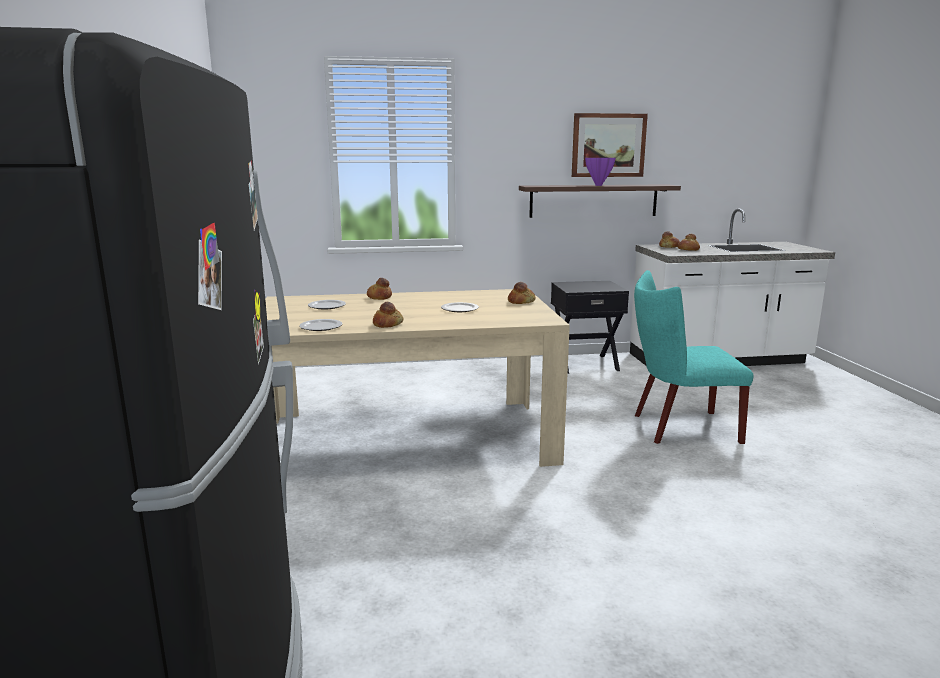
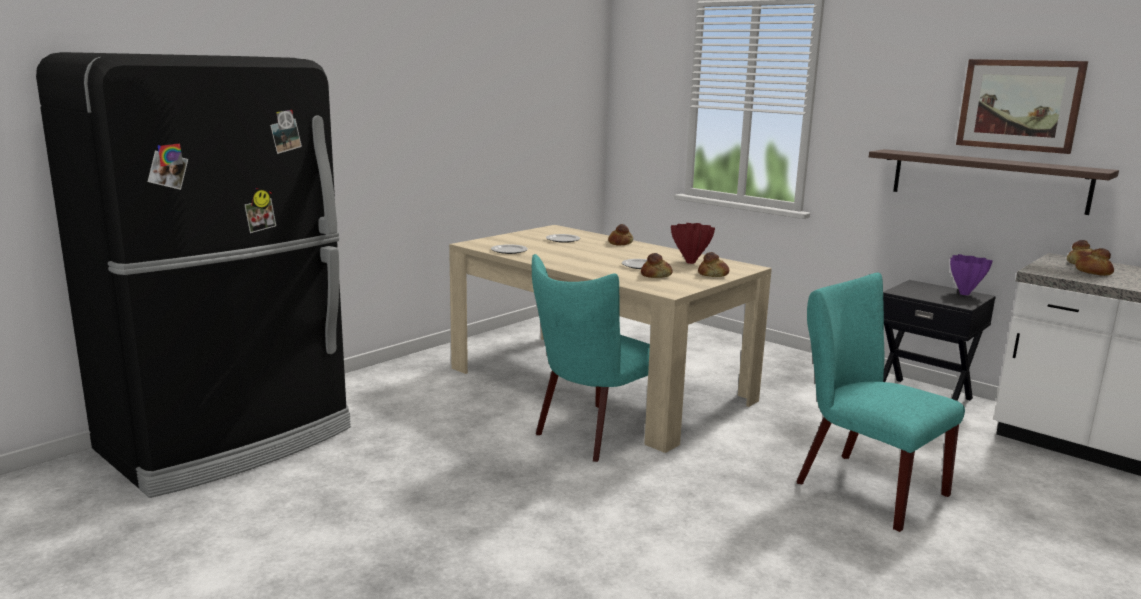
camera: 50 degrees right, 0 degrees up
bread [373,302,404,328] -> bread moved to [641,253,672,278]
purple vase [585,158,616,186] -> purple vase moved to [950,254,993,295]
none -> turquoise chair [532,254,650,462]
none -> red vase [671,223,715,264]

